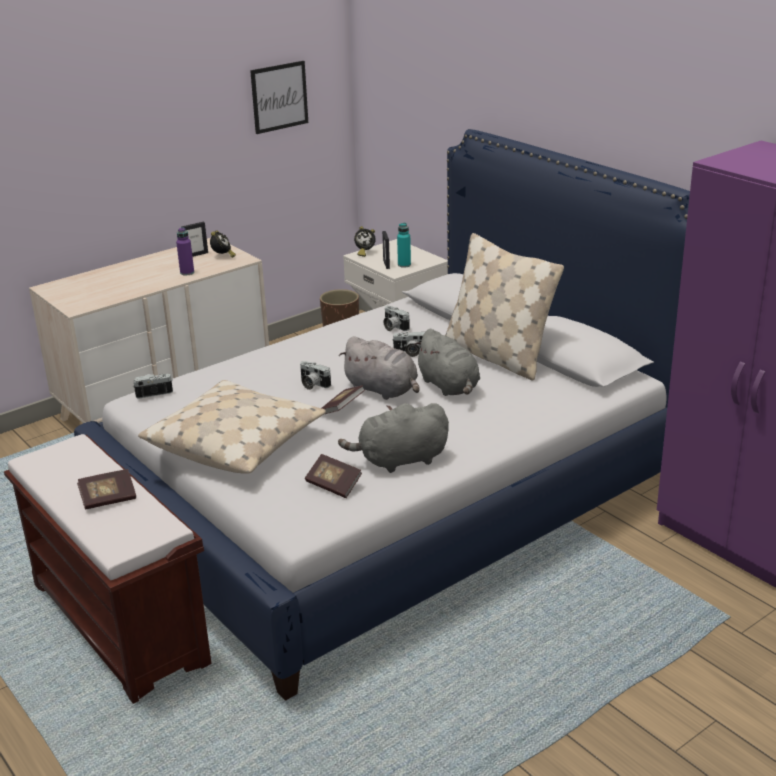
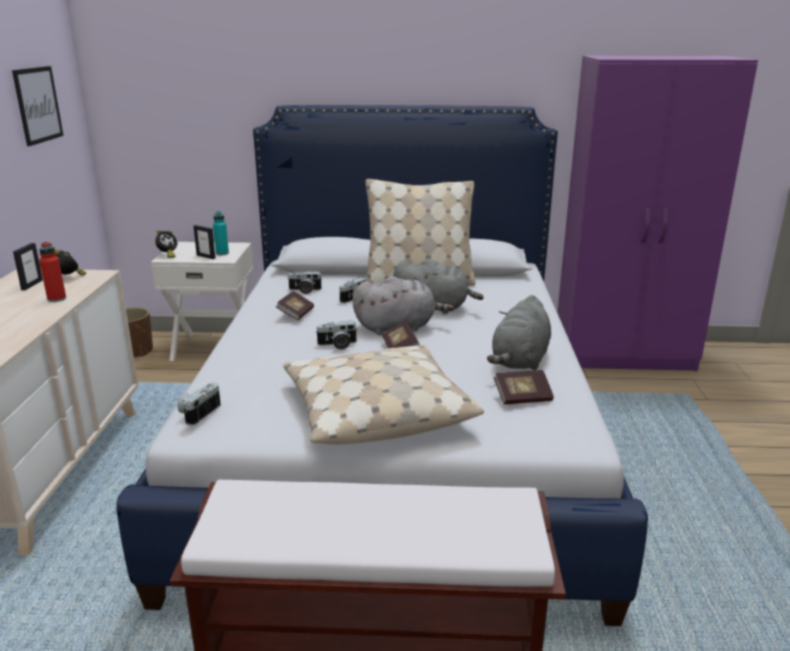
camera: 50 degrees left, 5 degrees down
book [77,469,136,510] -> book moved to [276,291,314,320]
purple bottle [176,227,194,275] -> red bottle [39,242,66,302]

